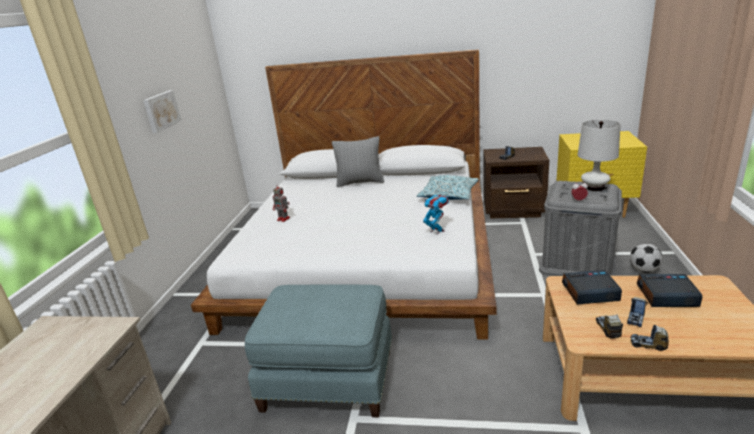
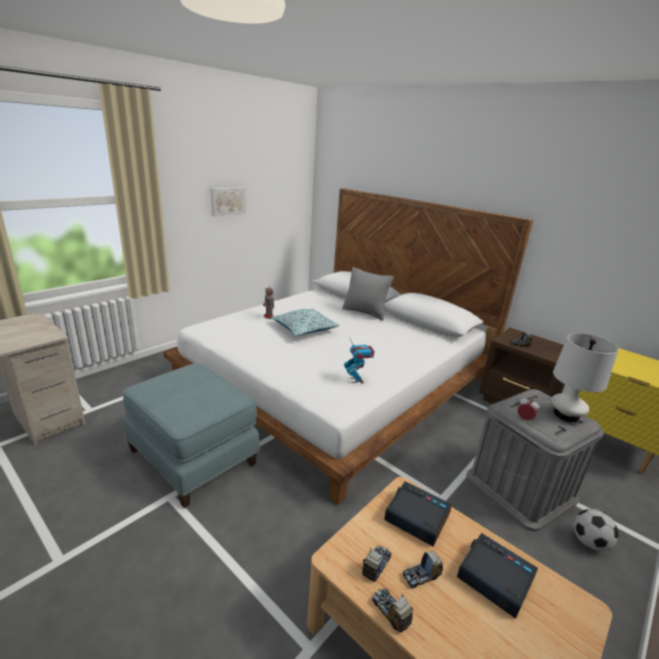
camera: 30 degrees right, 0 degrees up
pillow [417,175,478,200] -> pillow moved to [270,309,339,336]

